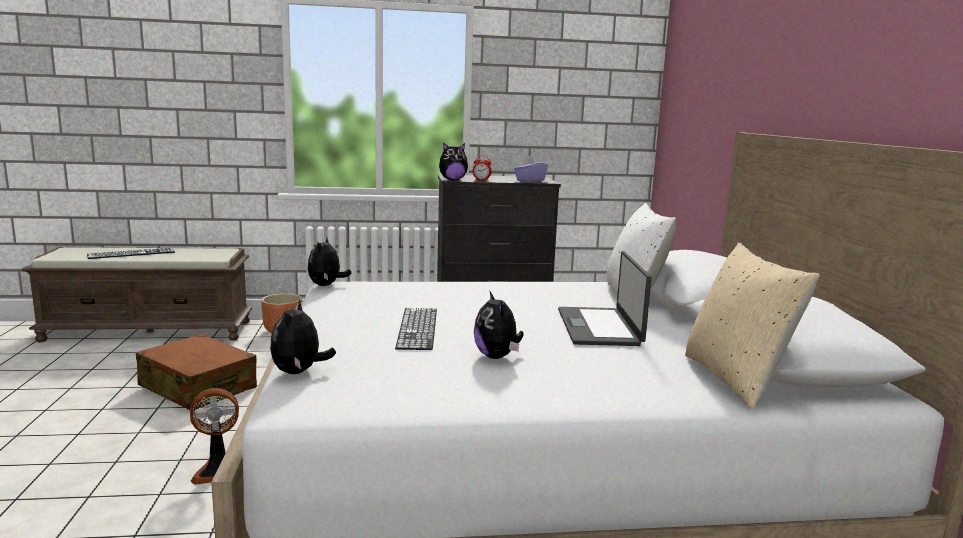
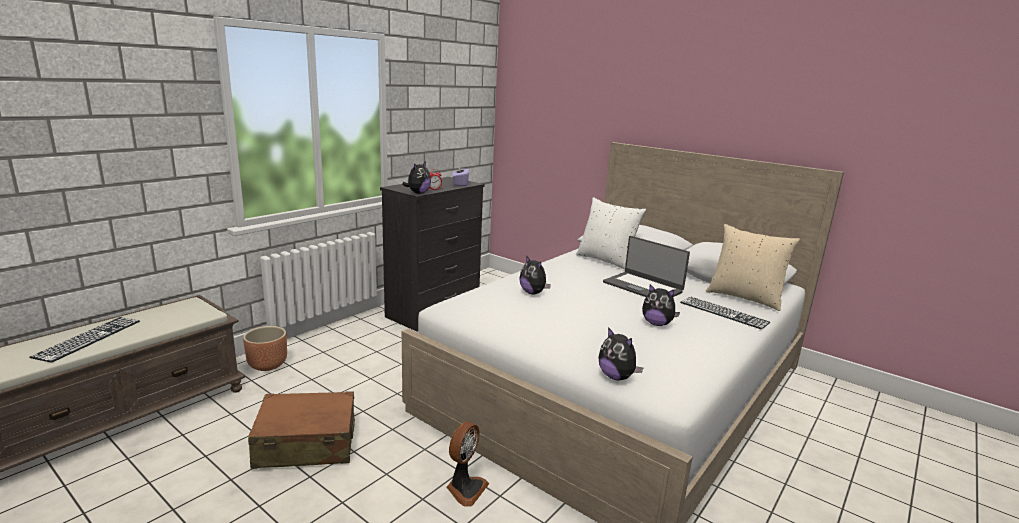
camera: 45 degrees left, 5 degrees up
plush toy [307,237,351,286] -> plush toy moved to [519,255,551,295]
keyboard [395,308,437,350] -> keyboard moved to [680,297,770,329]

